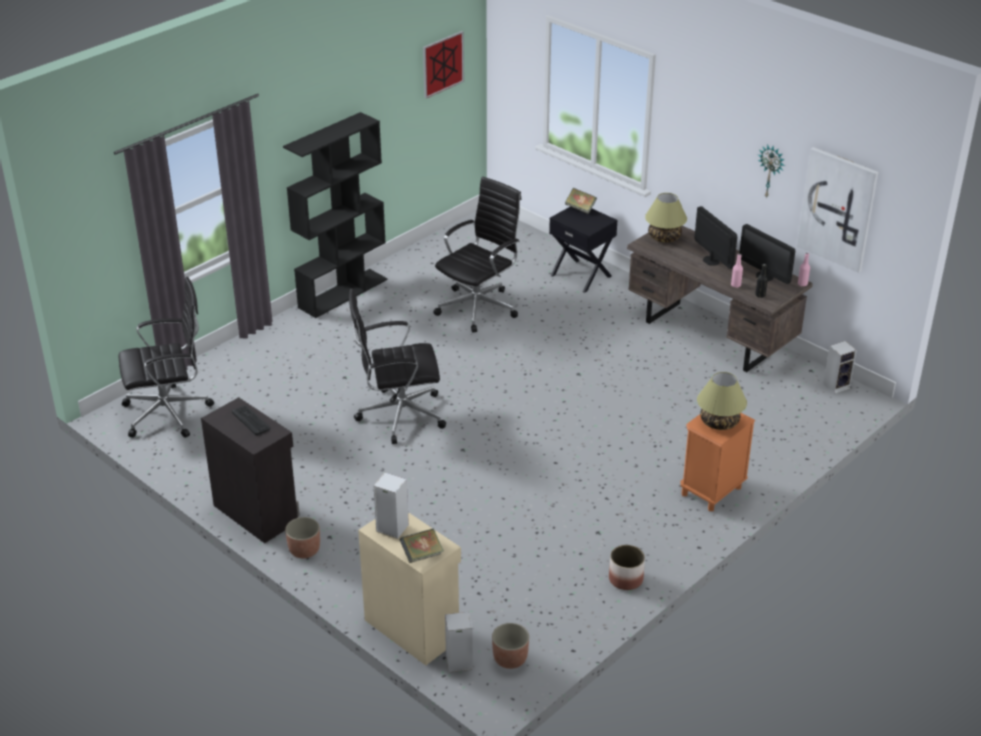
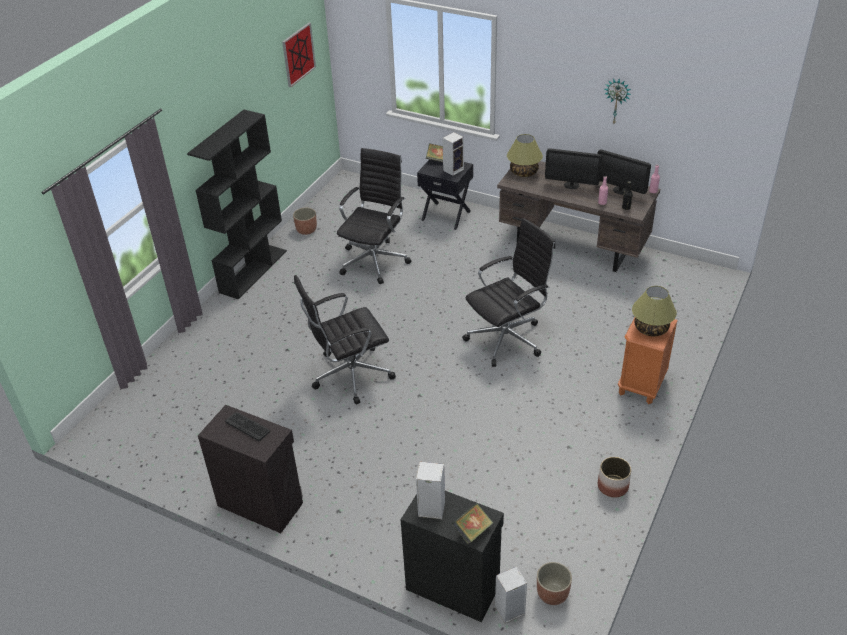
camera: 15 degrees left, 5 degrees up
black office chair [119,277,214,438] -> black office chair moved to [462,218,555,367]
planter [285,517,320,558] -> planter moved to [293,208,317,235]
beige cabinet [358,512,461,665] -> black cabinet [400,491,504,622]
monitor [694,206,737,269] -> monitor turned 150 degrees clockwise [545,148,602,189]
picture [797,147,878,273] -> none
speaker [823,341,857,394] -> speaker moved to [443,132,464,176]

